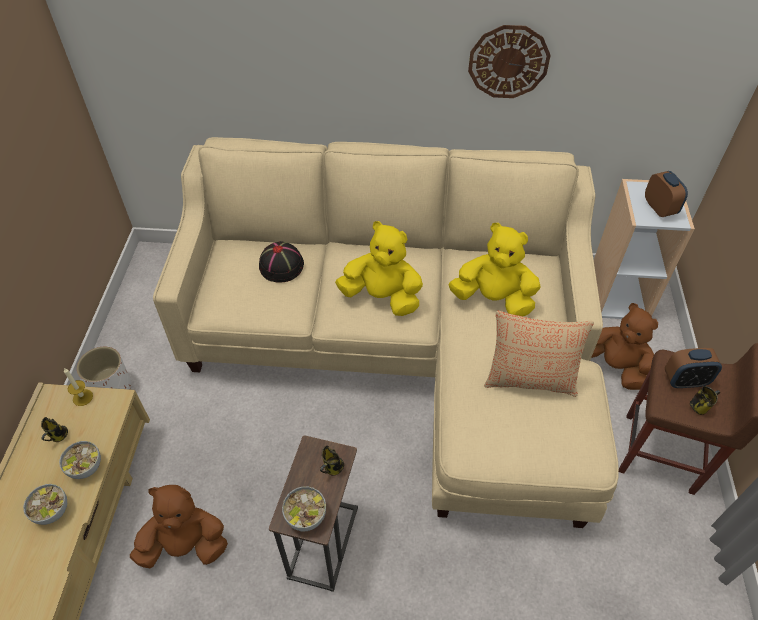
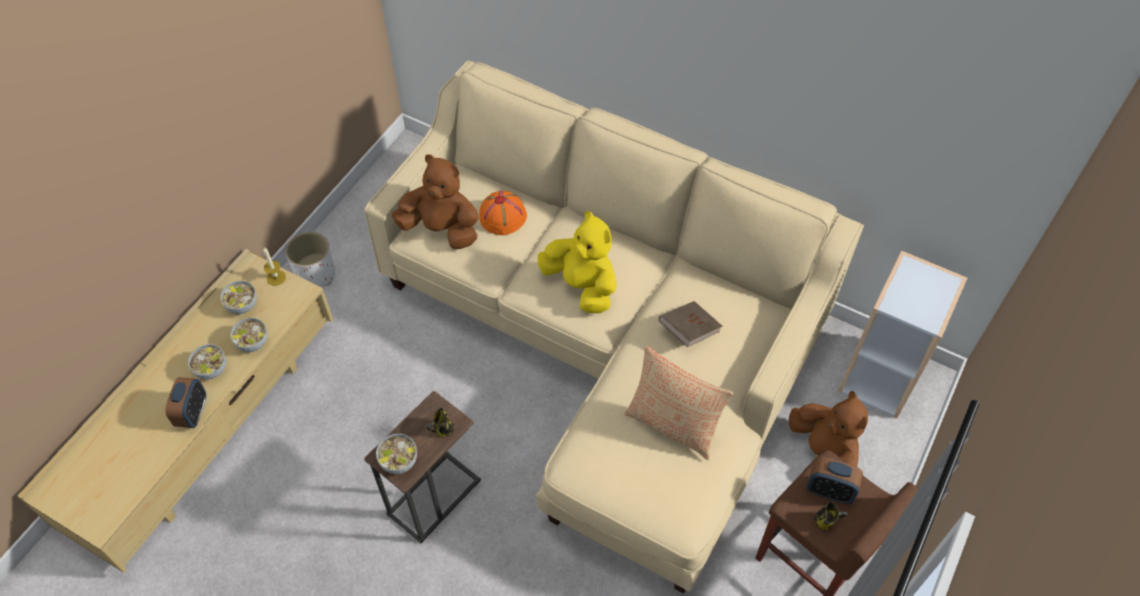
camera: 25 degrees right, 5 degrees up
mug [41,417,68,442] -> bowl [220,281,257,314]
brown plush toy [130,485,228,568] -> brown plush toy moved to [391,155,479,249]
black hat [259,241,304,283] -> orange hat [479,191,527,235]
yellow plush toy [448,223,541,316] -> brown book [659,301,722,347]
wall clock [468,25,551,98] -> none
alarm clock [645,171,688,217] -> alarm clock moved to [165,377,206,428]

